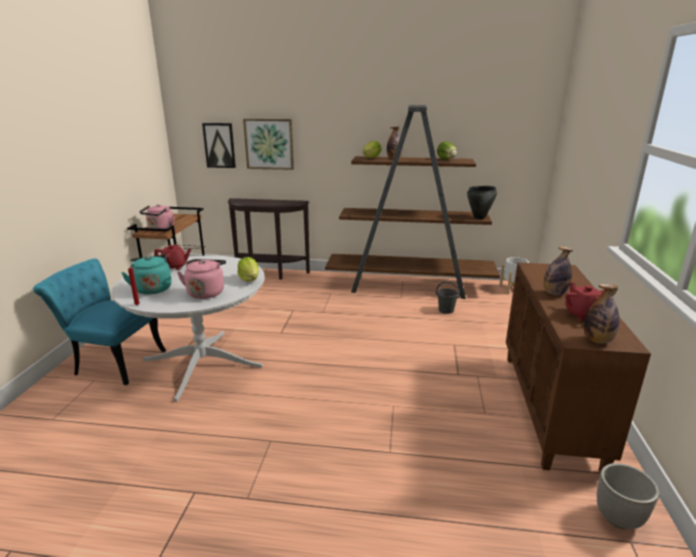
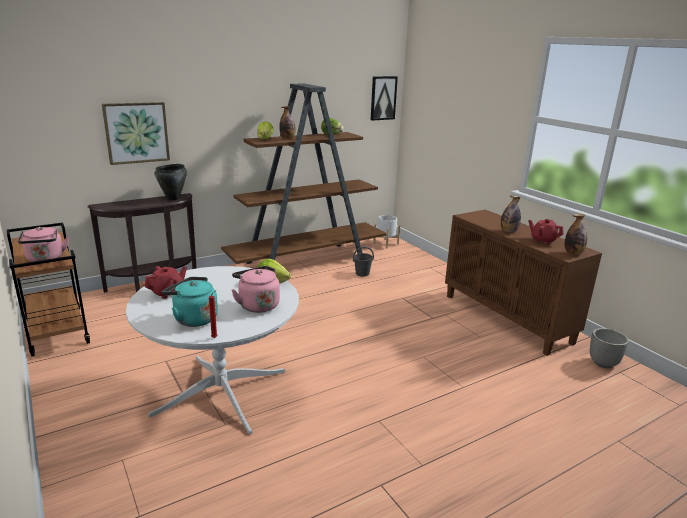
camera: 40 degrees left, 0 degrees up
turquoise chair [33,258,166,385] -> none
picture [202,123,236,168] -> picture moved to [371,76,398,121]
black cooking pot [467,186,497,219] -> black cooking pot moved to [155,164,187,200]

